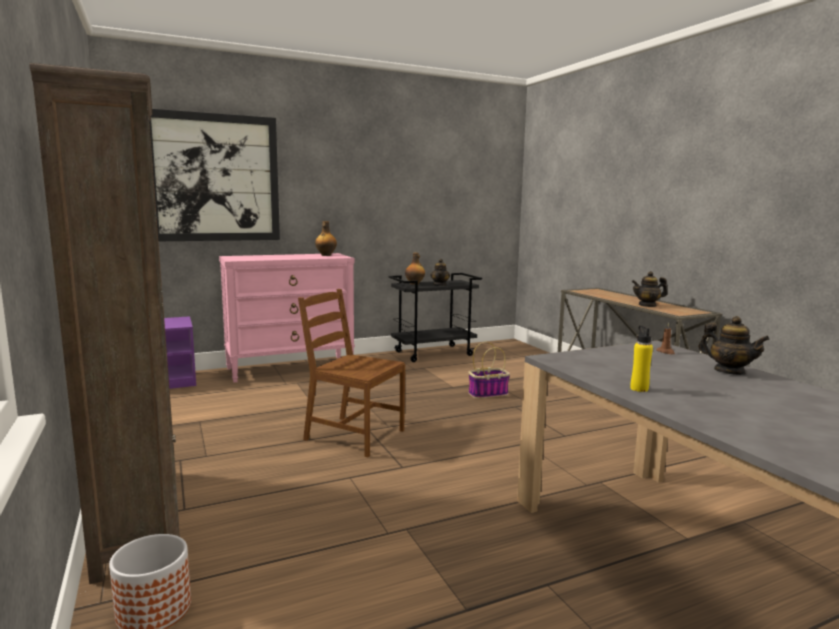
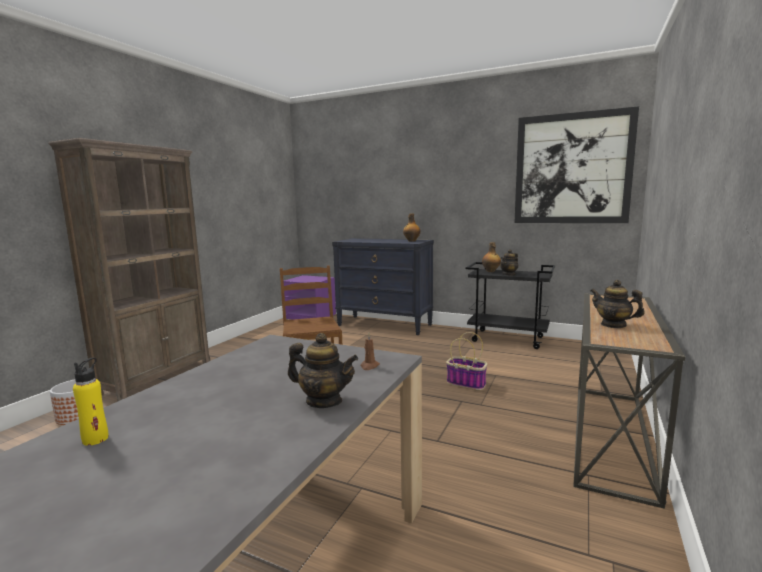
camera: 50 degrees right, 0 degrees up
picture [149,109,280,241] -> picture moved to [515,106,639,223]
pink dresser [219,253,355,383] -> black dresser [332,238,434,335]
yellow bottle [631,326,653,392] -> yellow bottle moved to [73,357,109,446]
teapot [698,316,770,375] -> teapot turned 75 degrees counterclockwise [288,333,358,408]

